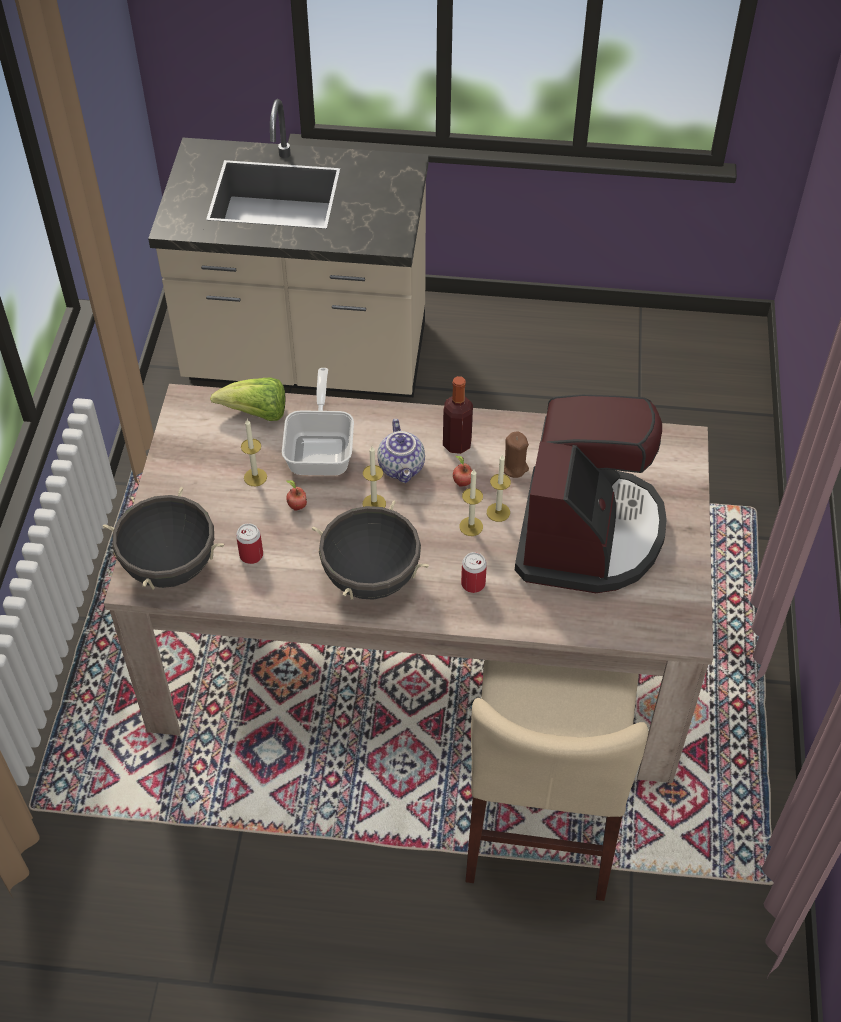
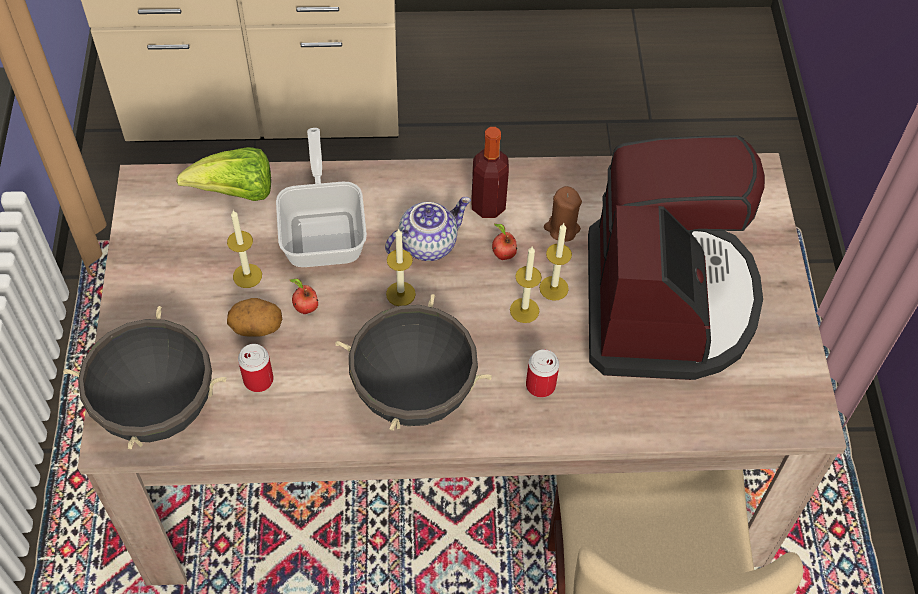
camera: 10 degrees left, 5 degrees up
teapot [377,419,425,483] -> teapot turned 105 degrees counterclockwise [385,197,471,261]
none -> potato [227,298,282,337]

